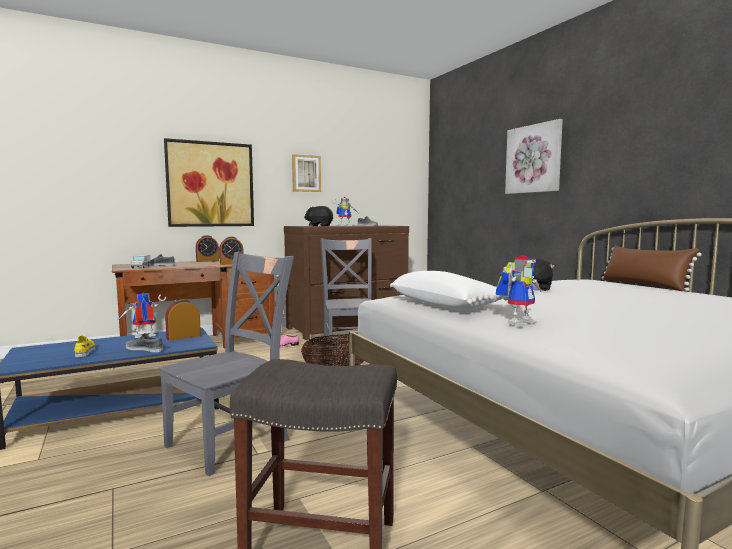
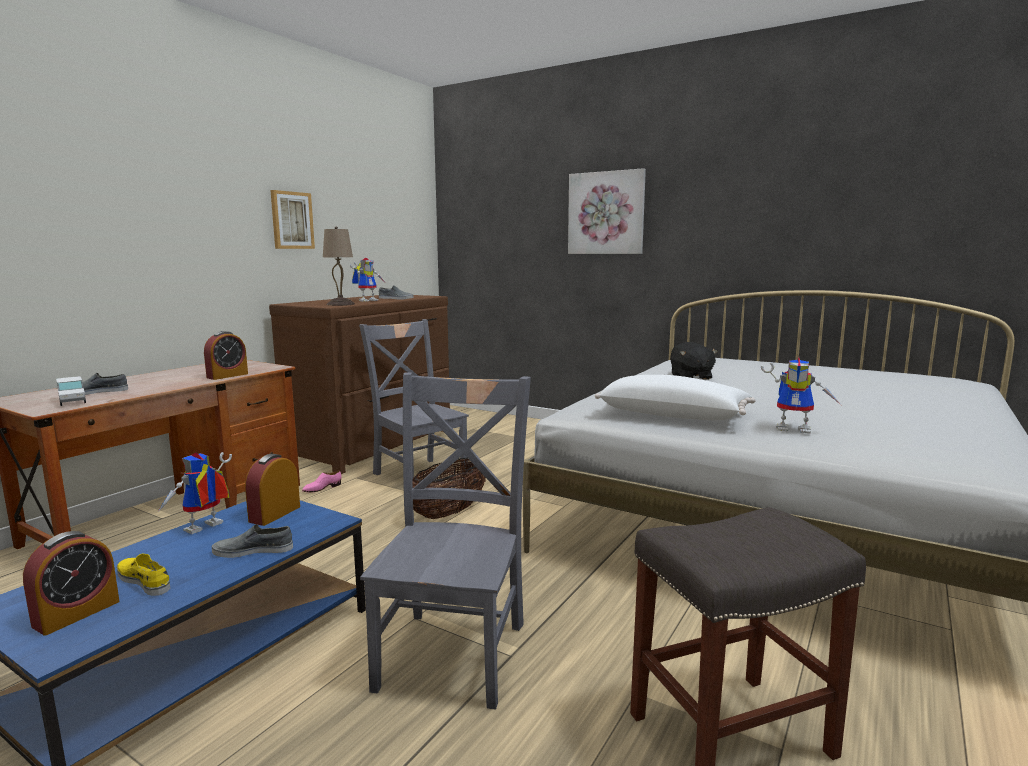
camera: 30 degrees left, 5 degrees up
picture [164,138,254,227] -> none
alarm clock [196,235,219,262] -> alarm clock moved to [23,531,119,636]
black plush toy [304,206,333,227] -> beige table lamp [323,226,355,306]
toy robot [496,255,541,327] -> toy robot turned 90 degrees clockwise [761,358,840,434]
brown pillow [602,245,702,291] -> none

